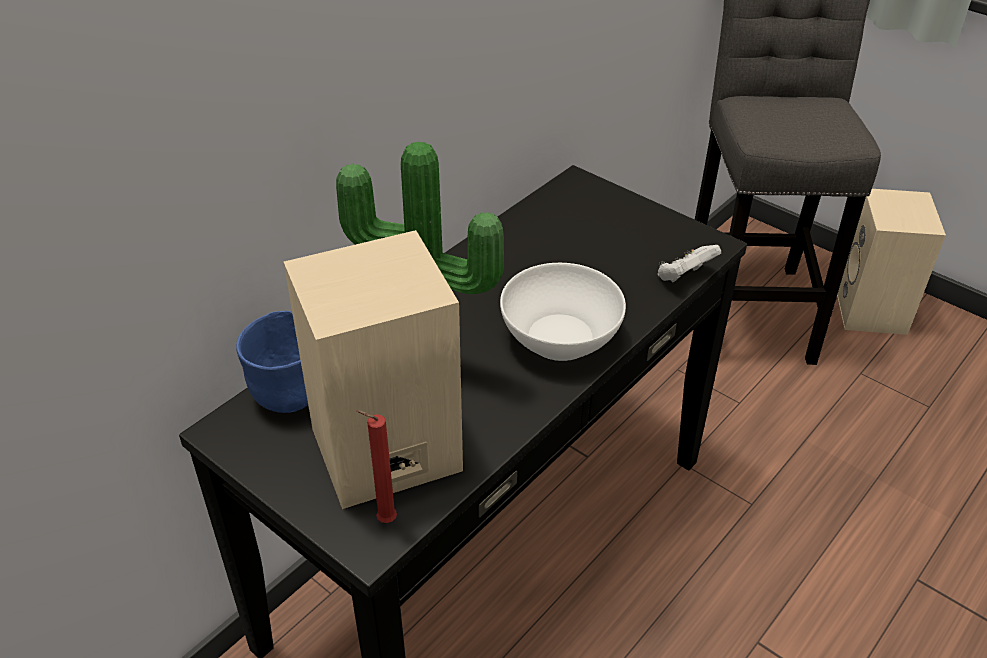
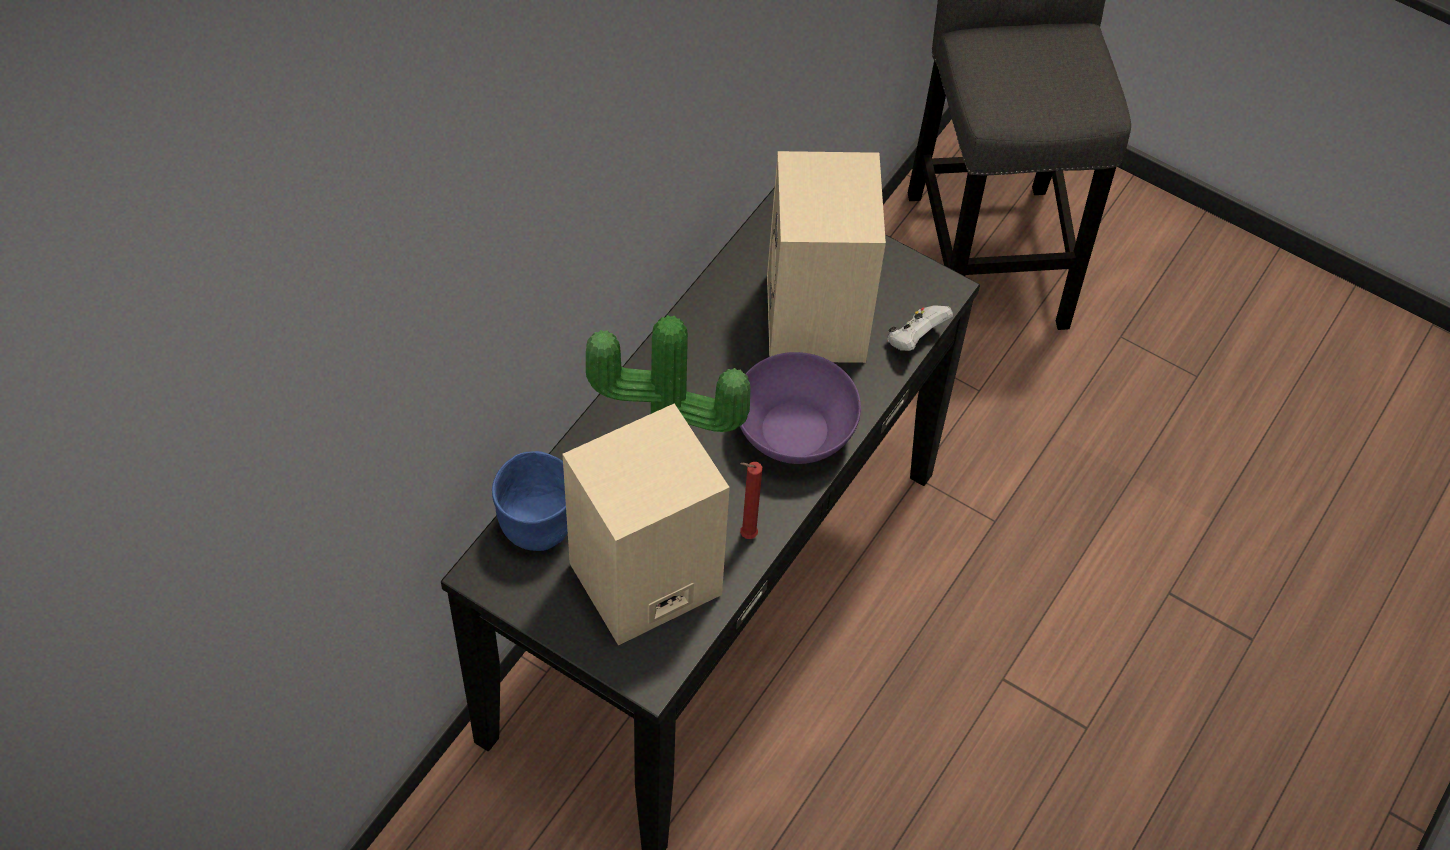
camera: 10 degrees left, 15 degrees up
red candle [356,410,397,523] -> red candle moved to [740,462,762,539]
white bowl [500,263,626,361] -> purple bowl [740,352,861,464]
beige speaker [837,189,946,335] -> beige speaker moved to [767,151,886,363]

